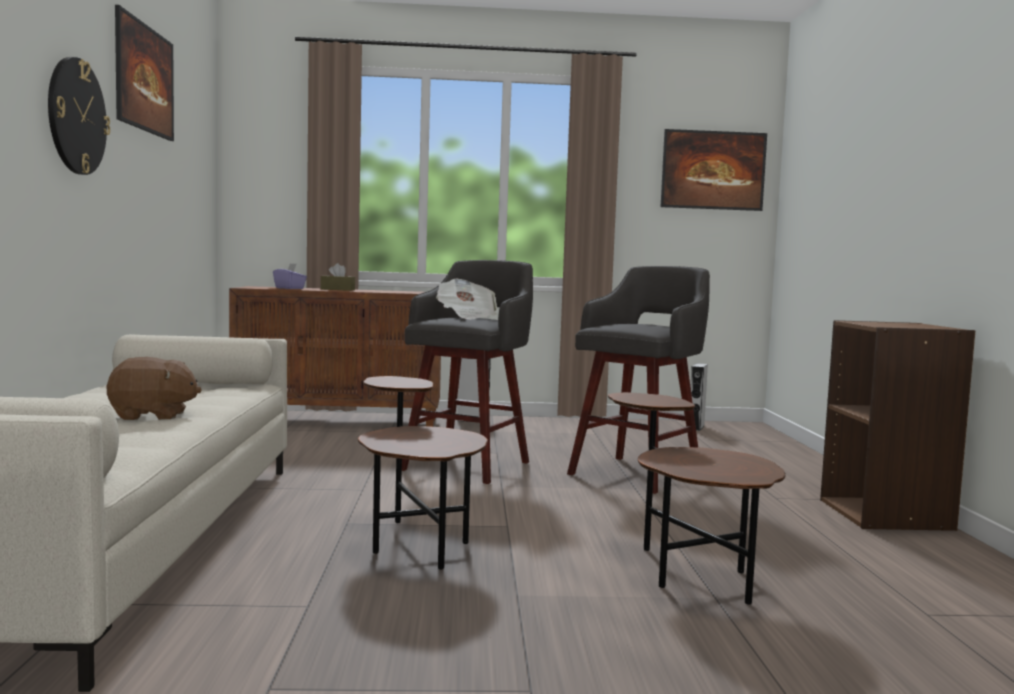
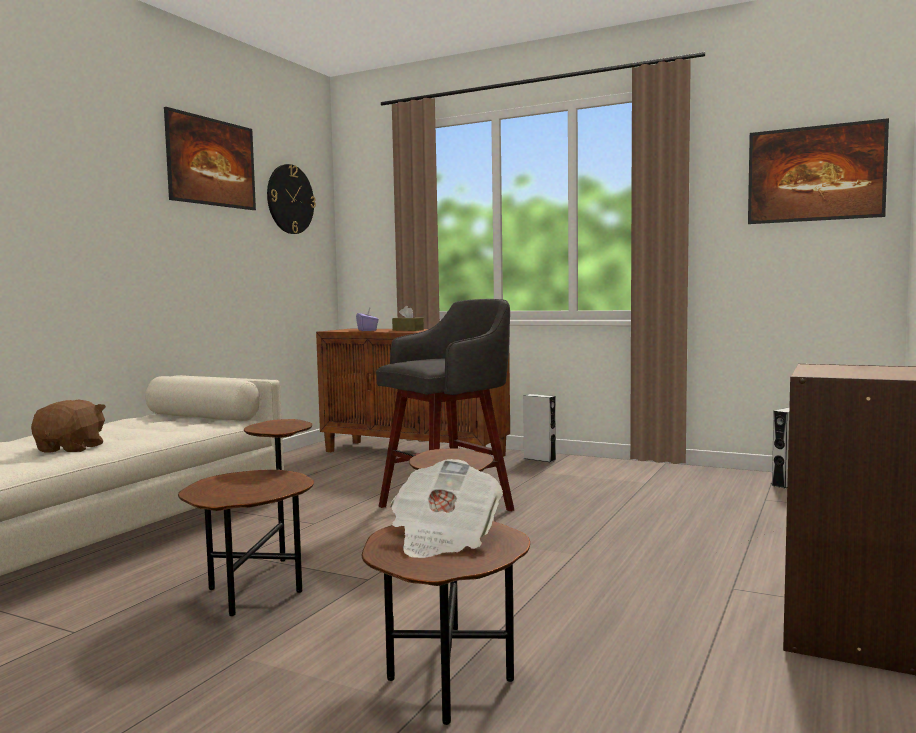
camera: 30 degrees right, 0 degrees up
wall clock [48,57,110,175] -> wall clock moved to [267,164,316,234]
brown plush toy [107,357,202,420] -> brown plush toy turned 105 degrees counterclockwise [31,399,106,453]
newspaper [436,279,497,319] -> newspaper moved to [390,459,503,558]
grey stool [567,266,710,494] -> none

